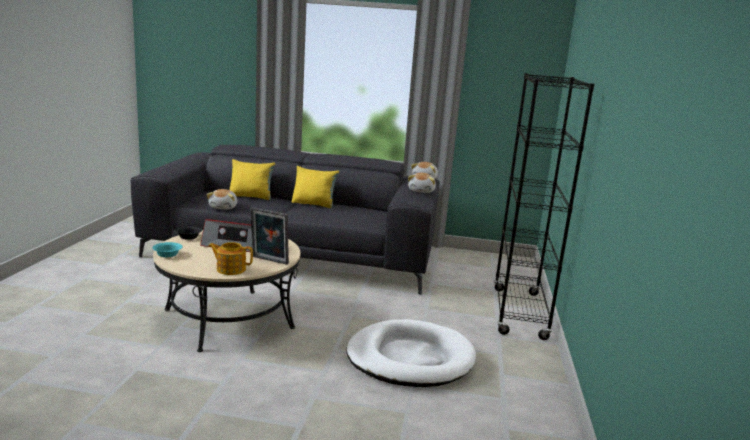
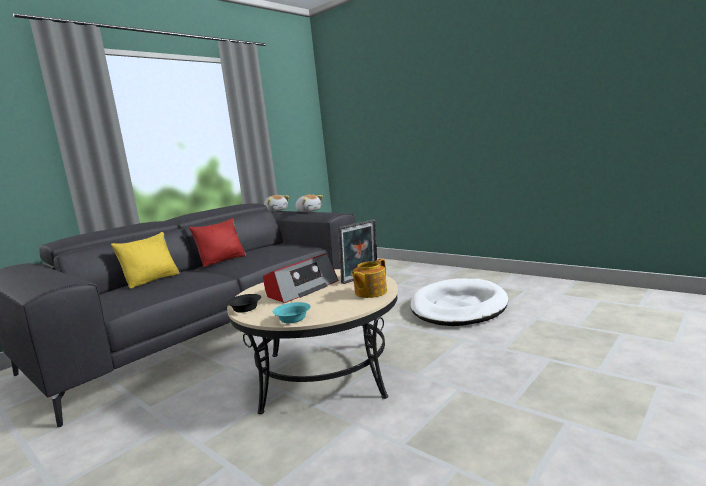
camera: 55 degrees left, 5 degrees down
plush toy [206,189,237,210] -> none
yellow pillow [292,166,339,208] -> red pillow [189,218,246,267]
black bookcase [494,73,595,340] -> none

